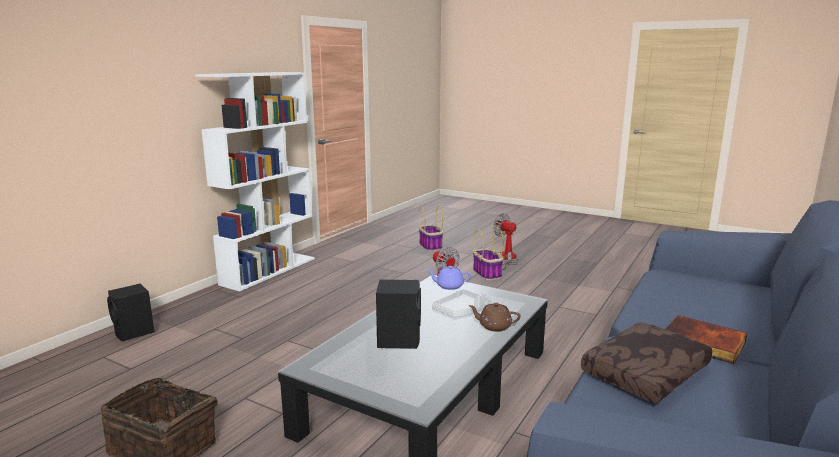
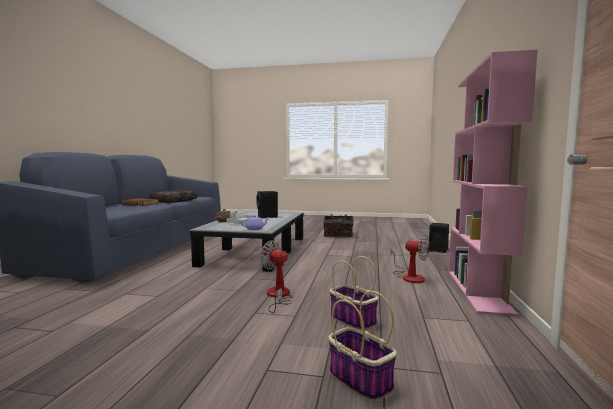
camera: 160 degrees right, 10 degrees down
white bookcase [195,72,315,292] -> pink bookcase [449,50,538,317]
basket [473,228,504,281] -> basket moved to [330,256,379,331]
fan [493,213,519,270] -> fan moved to [390,234,429,283]

